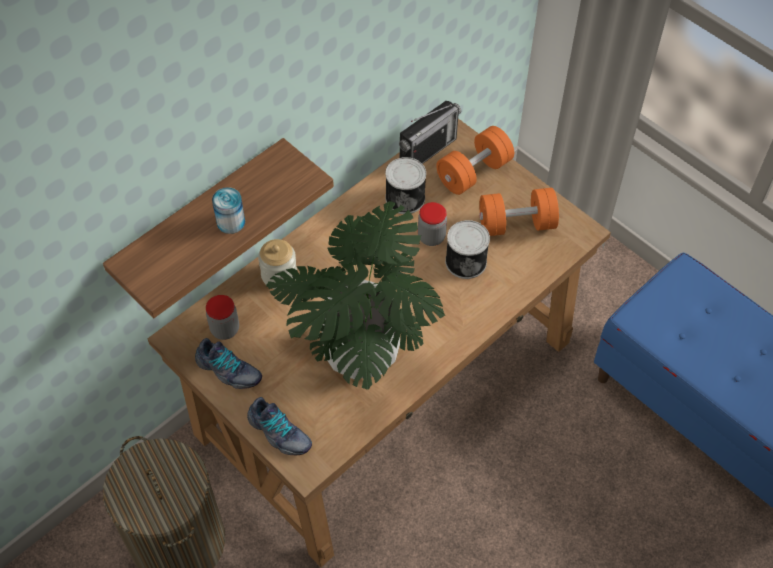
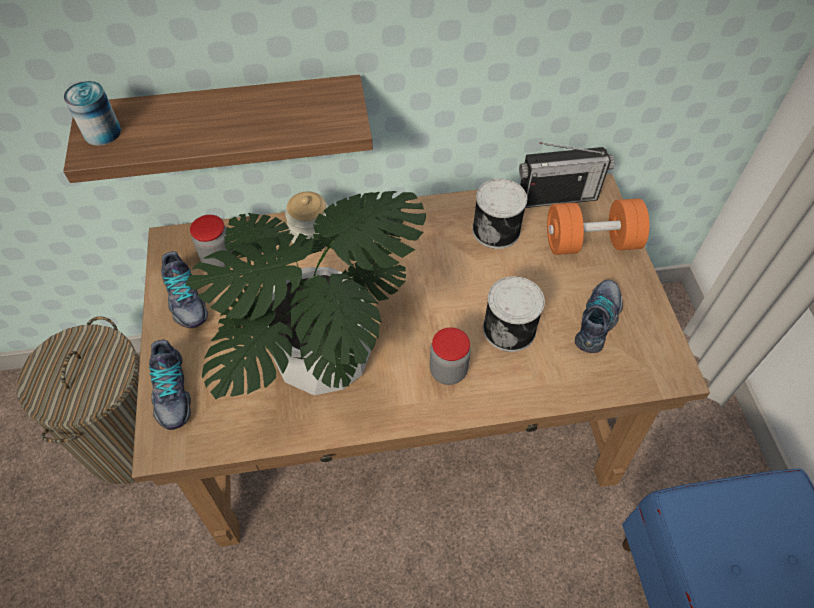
camera: 35 degrees right, 0 degrees up
can [212,187,245,234] -> can moved to [64,81,121,146]
jar [418,202,447,246] -> jar moved to [430,327,471,385]
orange dumbbell [479,188,559,236] -> shoe [575,280,623,353]

